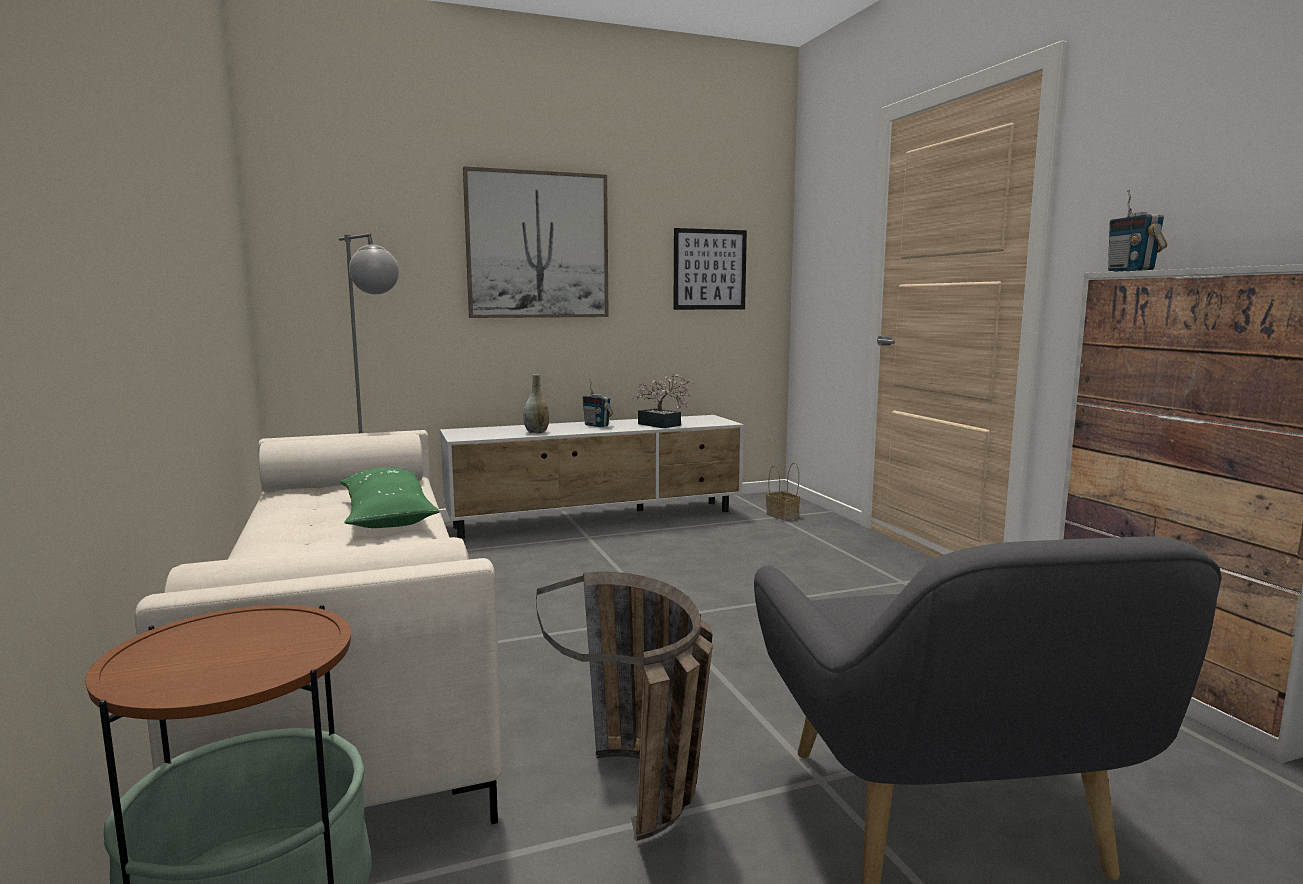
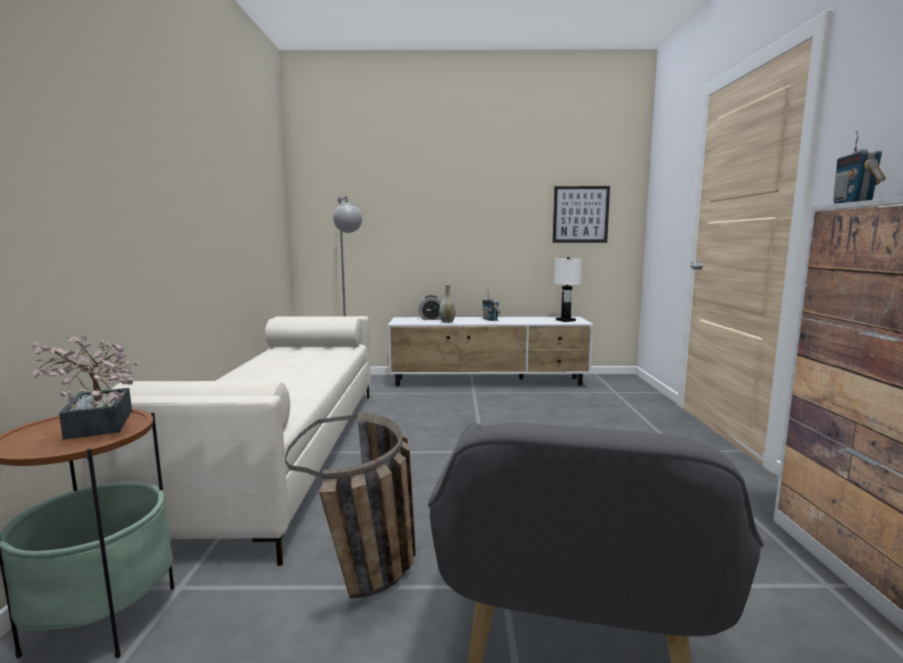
camera: 20 degrees right, 0 degrees up
green pillow [340,467,440,528] -> none
picture [463,166,609,318] -> none
potted plant [630,374,693,428] -> potted plant moved to [31,334,138,440]
basket [766,462,800,520] -> none
none -> alarm clock [418,295,441,320]
none -> white table lamp [554,257,582,322]

